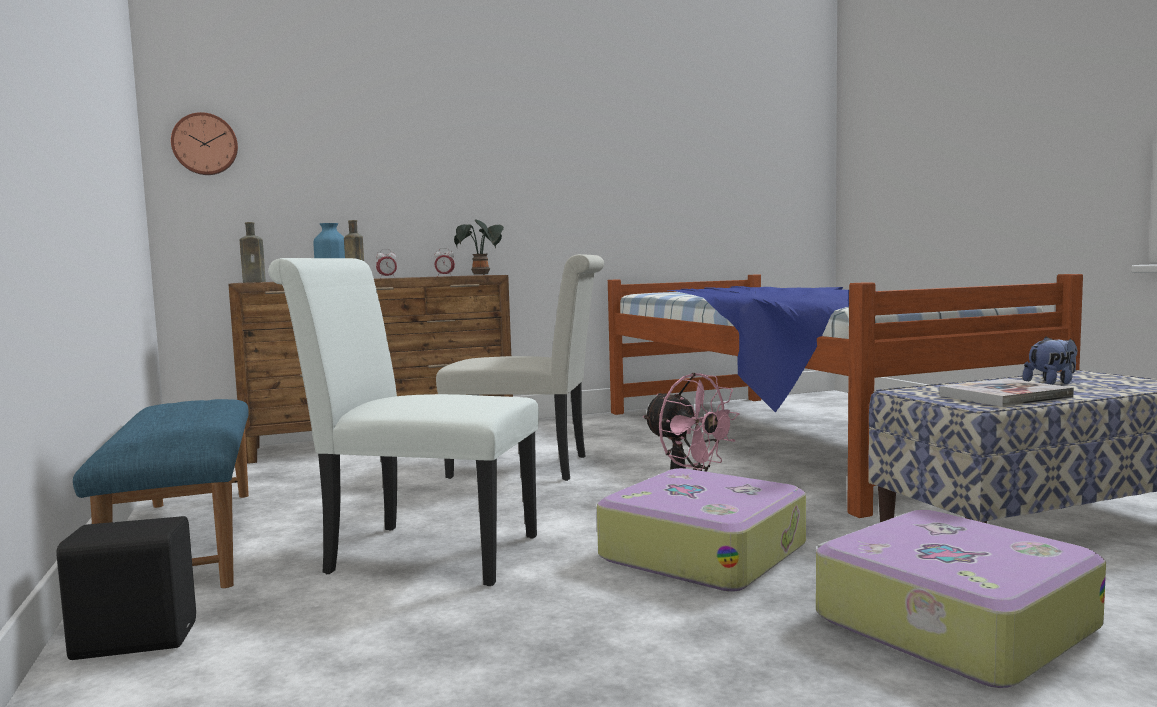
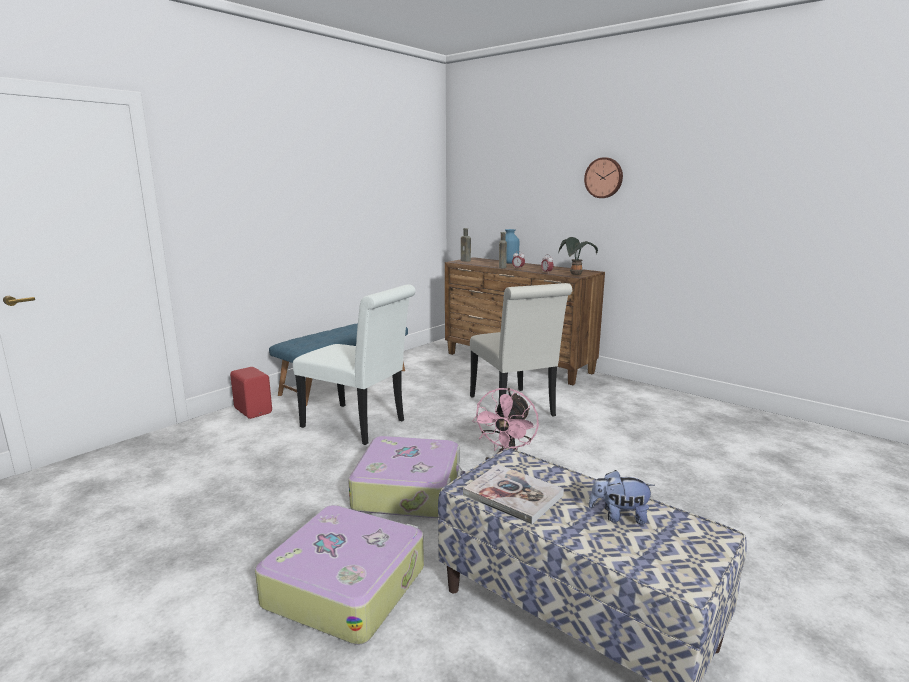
camera: 60 degrees right, 10 degrees up
black speaker [56,516,196,660] -> red speaker [230,367,272,419]
wall clock [171,112,238,175] -> wall clock moved to [584,157,623,198]
white chair [268,258,539,586] -> white chair turned 135 degrees clockwise [293,285,416,445]
bed [608,274,1083,518] -> none
plush toy [1023,336,1077,385] -> plush toy turned 150 degrees clockwise [589,470,655,524]

